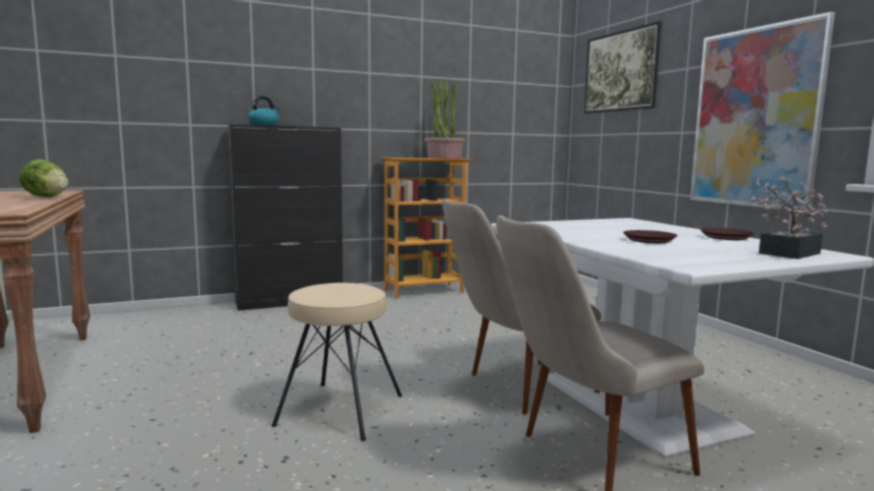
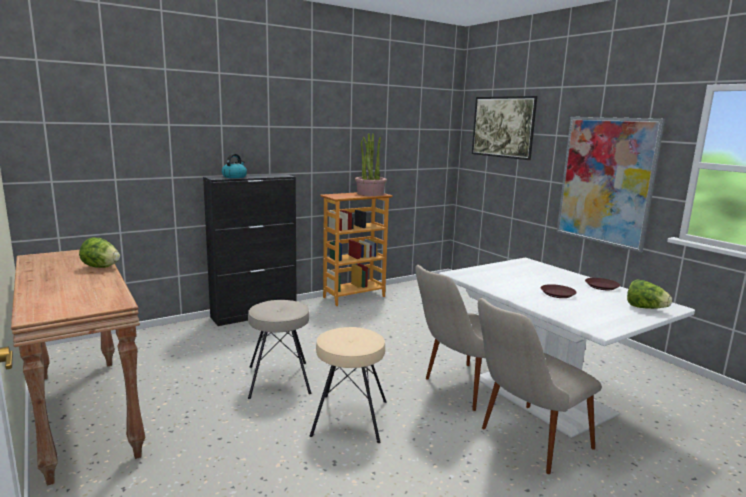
camera: 10 degrees left, 5 degrees up
potted plant [749,175,828,259] -> lettuce [627,280,672,309]
none -> beige stool [248,300,311,399]

